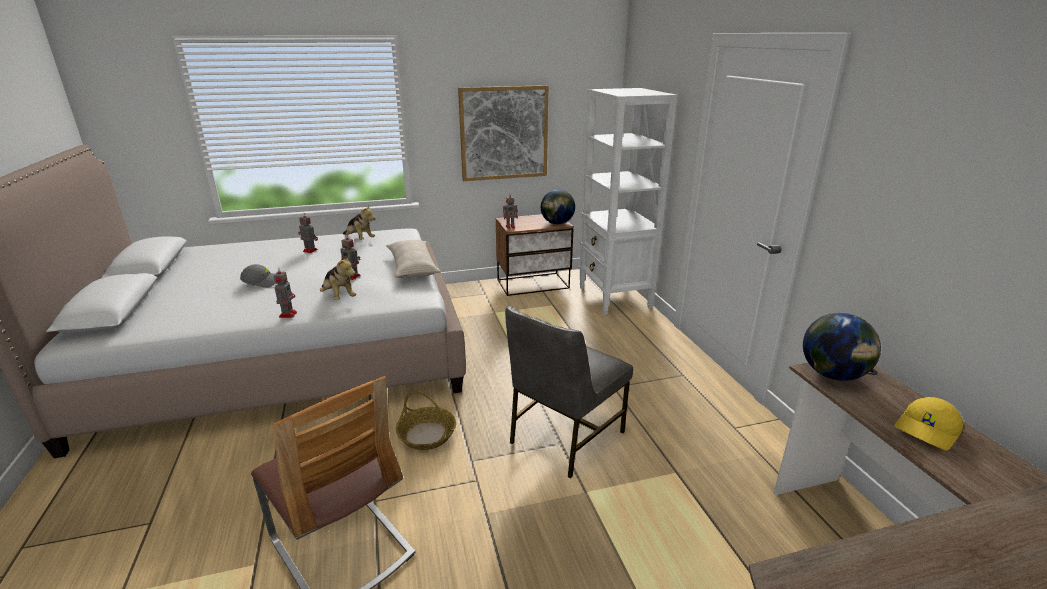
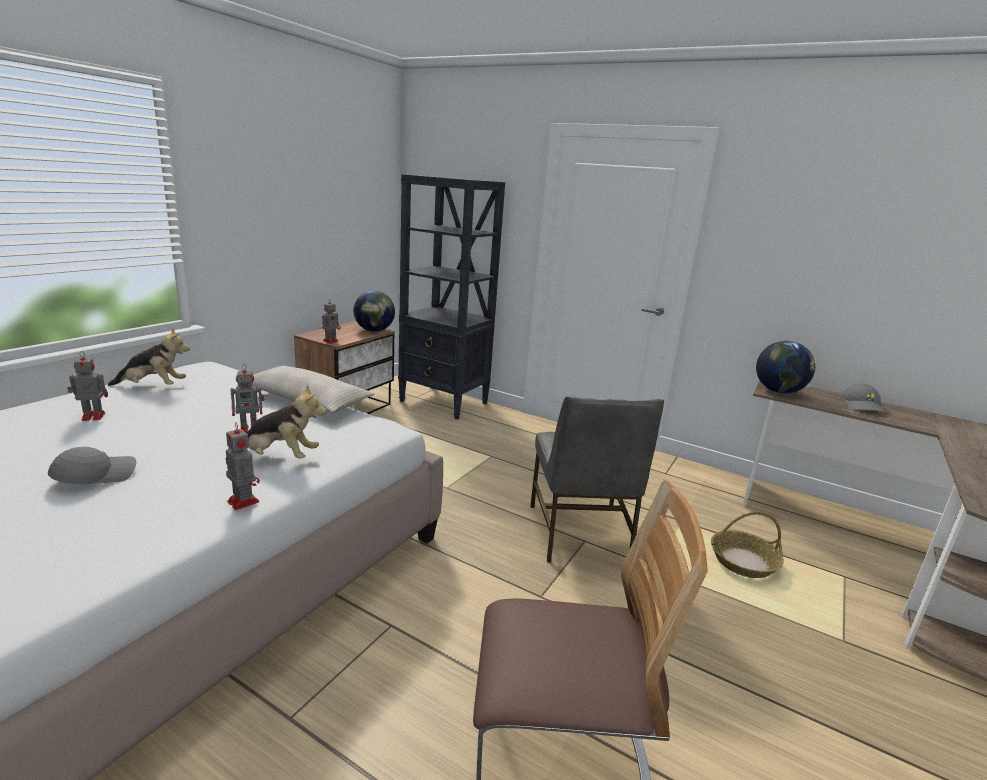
camera: 45 degrees left, 5 degrees down
basket [396,391,456,450] -> basket moved to [711,511,784,578]
picture [458,85,548,181] -> none
white bookcase [579,88,678,315] -> black bookcase [398,174,505,420]
yellow cap [894,397,963,450] -> grey cap [842,383,886,414]

